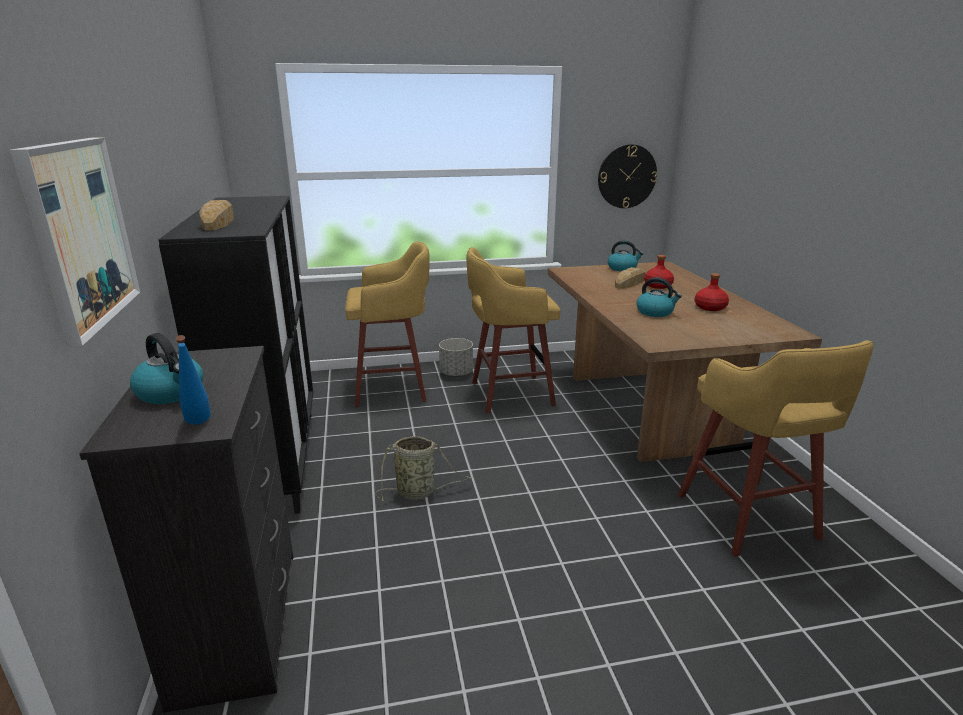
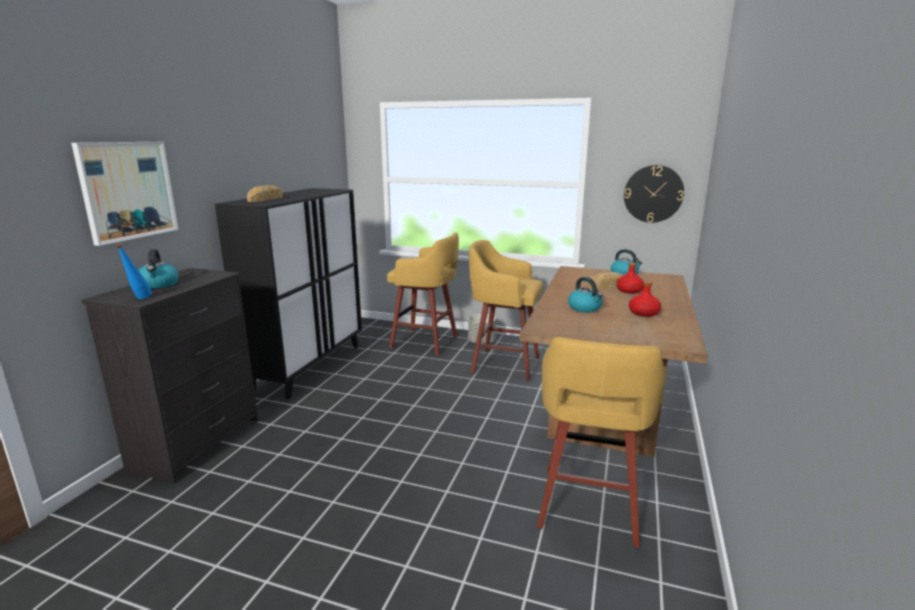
camera: 30 degrees right, 5 degrees down
basket [376,436,472,501] -> none

